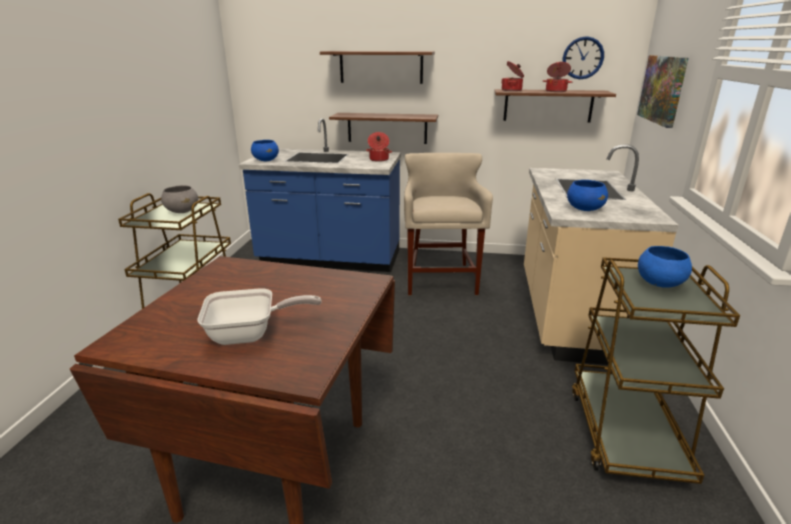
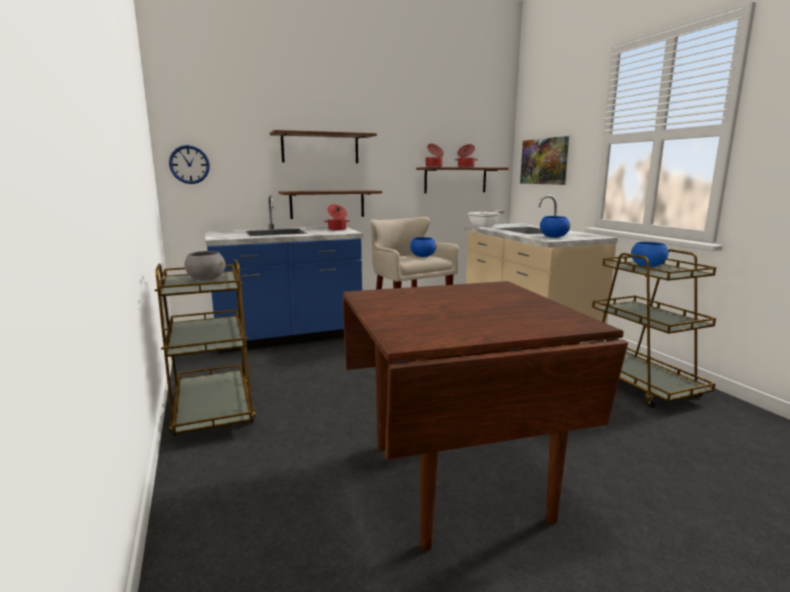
camera: 30 degrees left, 10 degrees down
frying pan [198,288,322,345] -> frying pan moved to [468,210,504,227]
blue bowl [251,140,279,161] -> blue bowl moved to [410,237,436,257]
wall clock [562,36,604,79] -> wall clock moved to [169,145,210,184]

